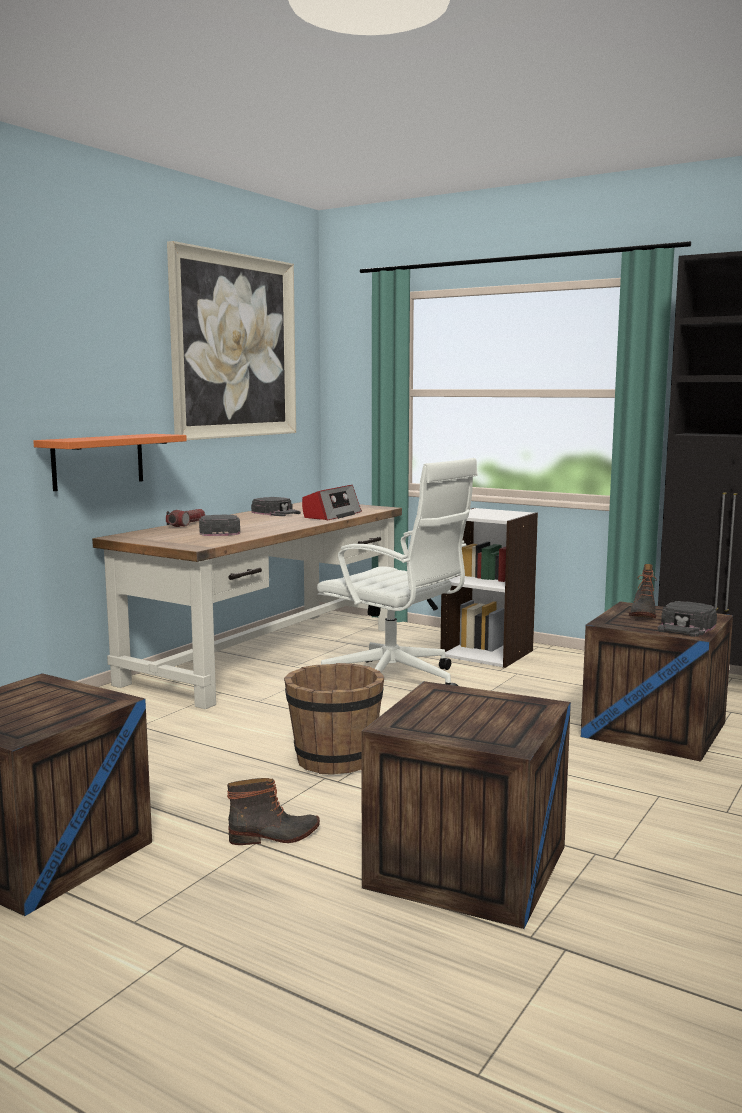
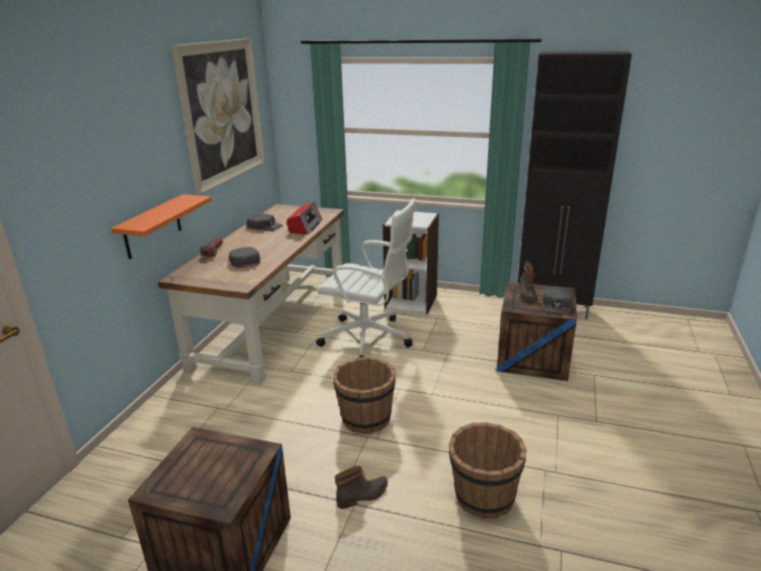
camera: 15 degrees left, 15 degrees up
crate [361,681,571,929] -> brown bucket [448,422,527,519]

